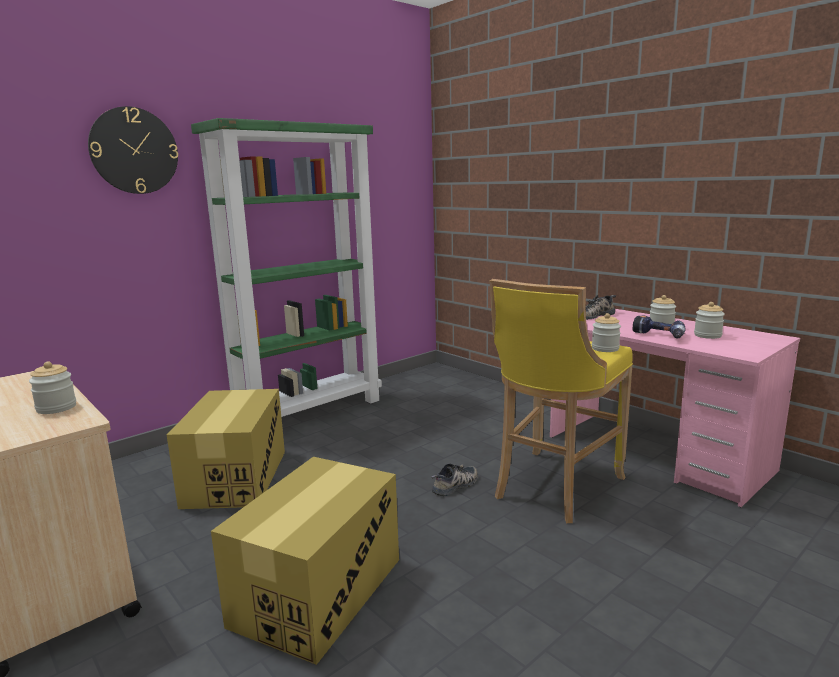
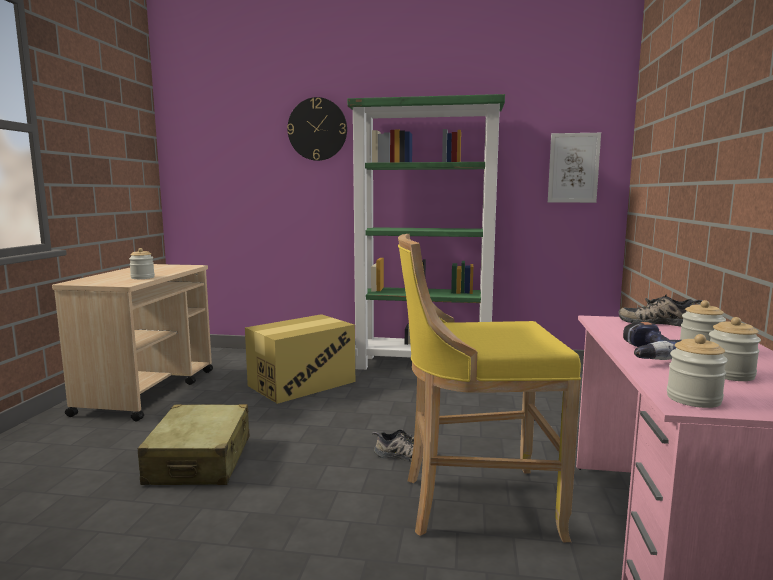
camera: 50 degrees right, 5 degrees down
cardboard box [211,457,399,665] -> beige suitcase [138,404,249,485]
jar [592,313,621,352] -> jar moved to [667,334,728,408]
none -> picture [548,133,601,203]

